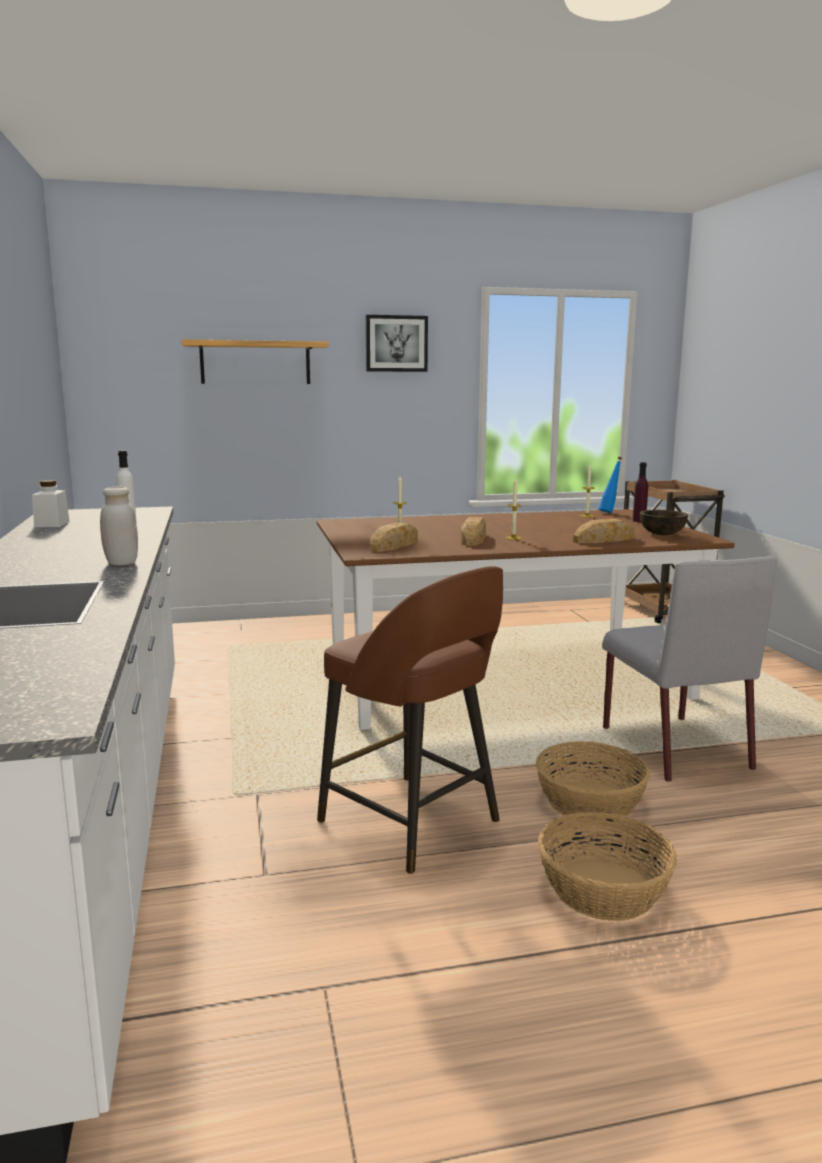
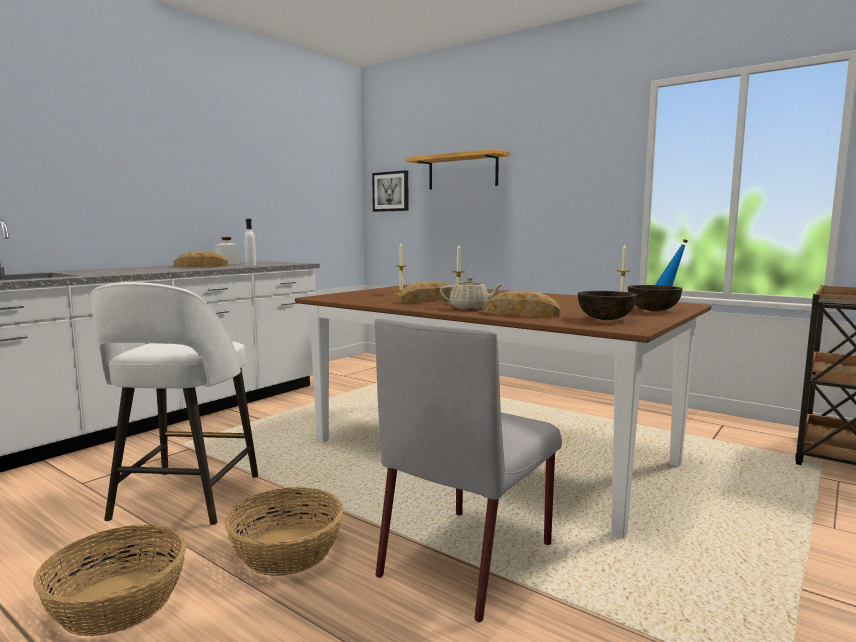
camera: 50 degrees right, 5 degrees down
white jar [100,487,138,565] -> none
brown stool [317,566,503,874] -> white stool [91,282,258,525]
picture [366,315,428,372] -> picture moved to [372,170,408,212]
bread [370,522,418,552] -> bread moved to [174,252,228,267]
purple bottle [632,462,648,522] -> brown bowl [628,285,683,311]
none -> beige teapot [440,277,503,309]

